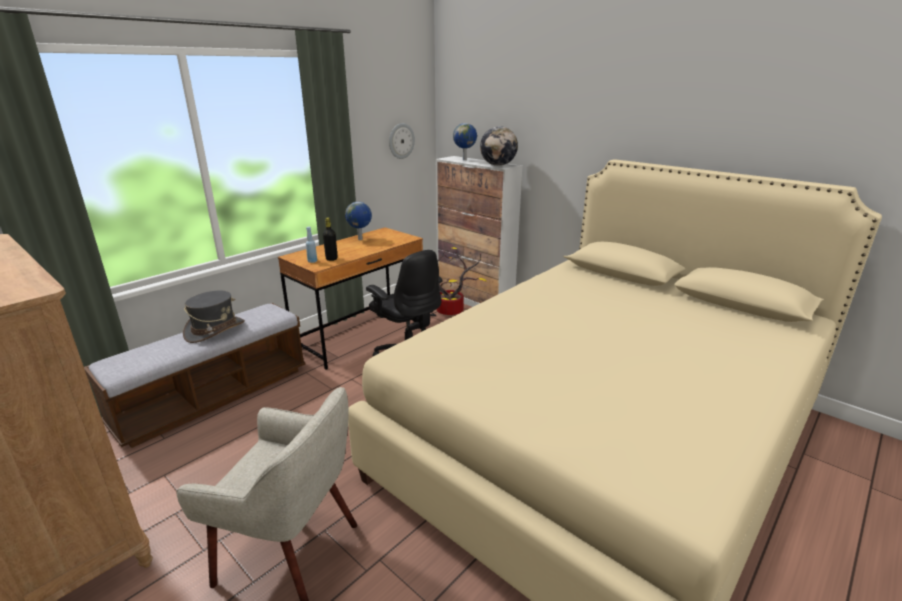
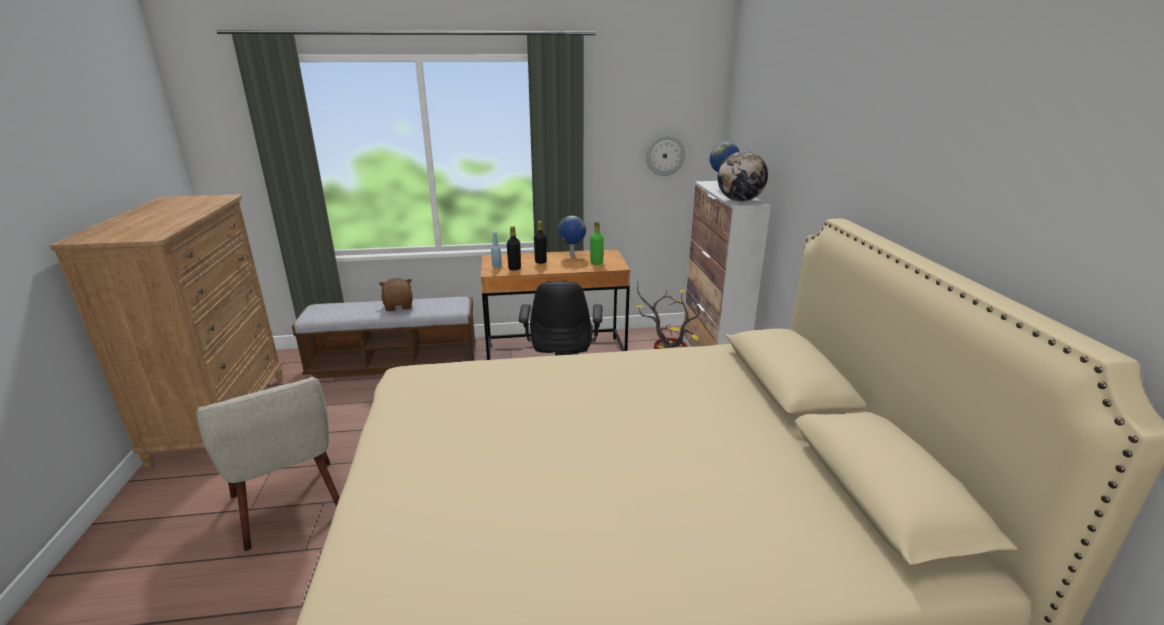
camera: 40 degrees right, 0 degrees up
grey hat [183,291,245,343] -> brown plush toy [379,278,413,311]
none -> black bottle [534,221,547,264]
none -> green bottle [590,222,604,265]

